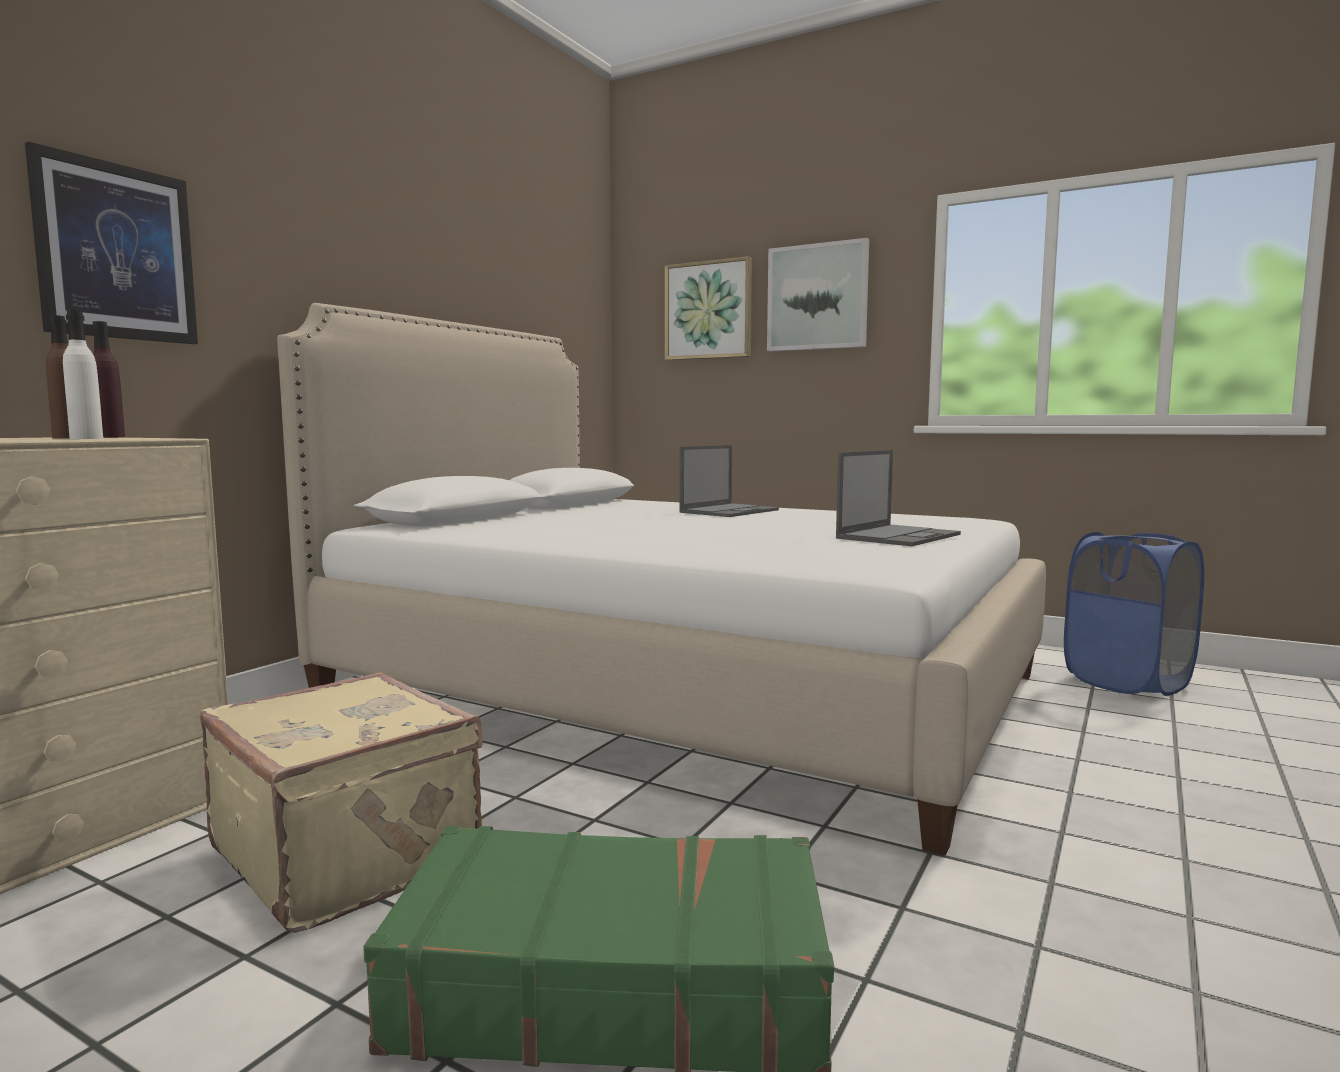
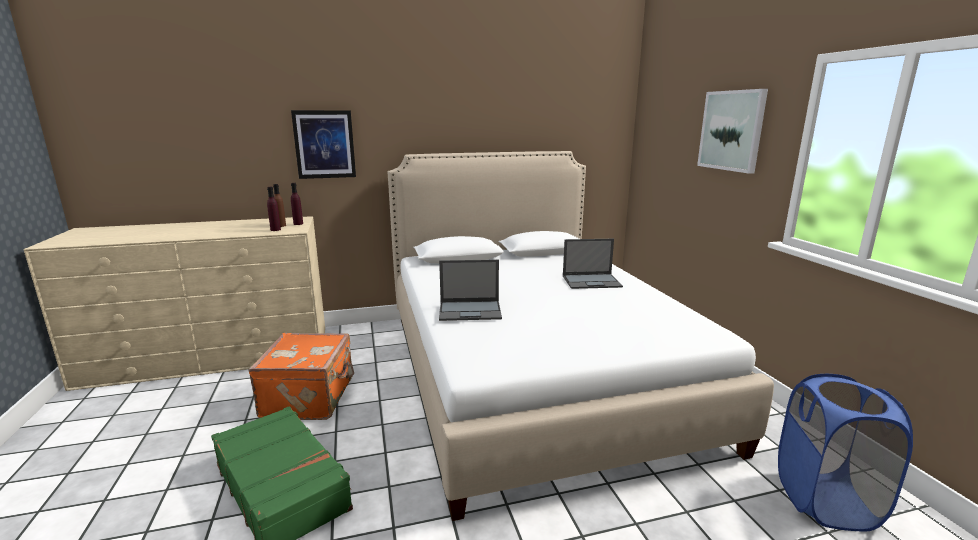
camera: 45 degrees right, 10 degrees up
white bottle [63,311,103,439] -> purple bottle [267,187,281,231]
beige suitcase [200,672,483,933] -> orange suitcase [248,333,354,420]
picture [665,256,752,360] -> none
laptop [836,450,961,546] -> laptop moved to [439,259,502,321]

